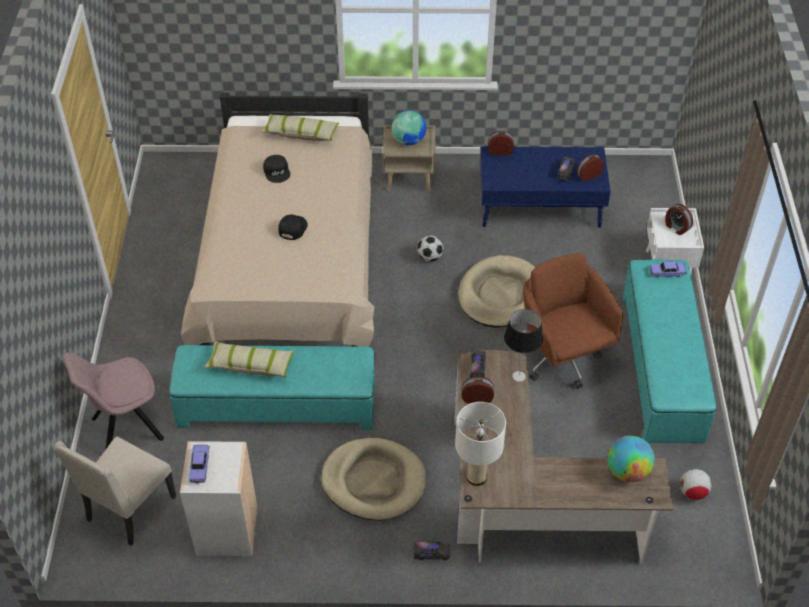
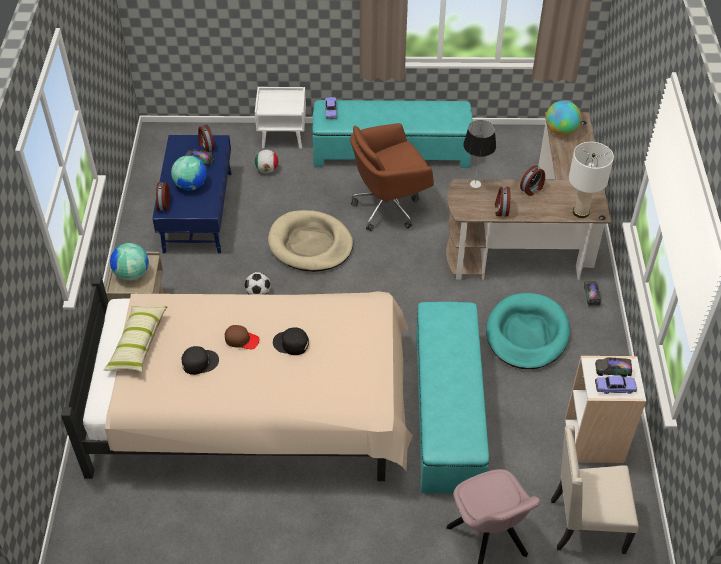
camera: 90 degrees left, 0 degrees up
beige chair [54,437,176,546] -> beige chair turned 150 degrees clockwise [551,425,639,554]
pillow [204,341,294,378] -> none
beige dog bed [321,438,426,521] -> turquoise dog bed [486,293,570,369]
toy truck [470,350,486,378] -> toy truck moved to [595,358,632,377]
alarm clock [665,204,693,235] -> alarm clock moved to [520,166,545,196]
football [680,469,711,500] -> football moved to [255,150,278,173]
none -> globe [171,155,207,190]
none -> brown cap [225,325,260,349]

